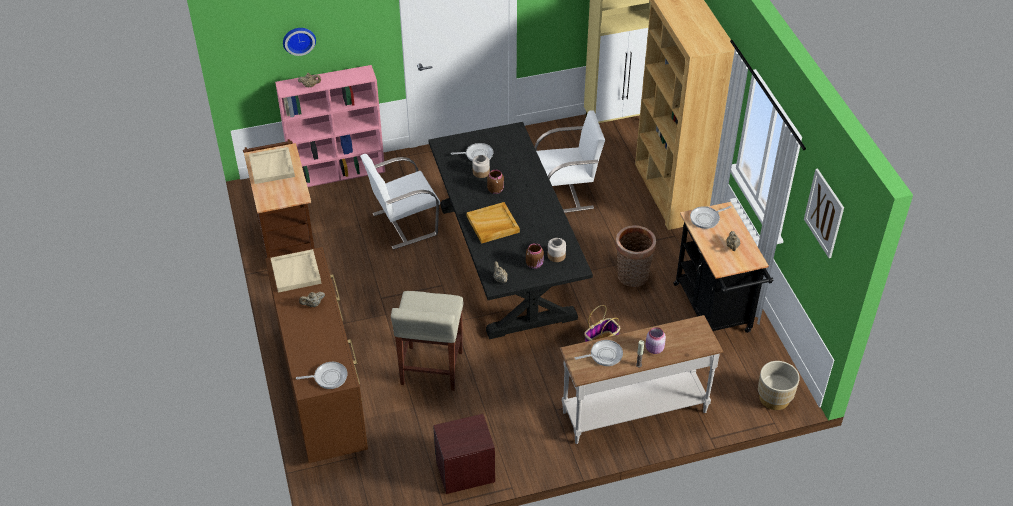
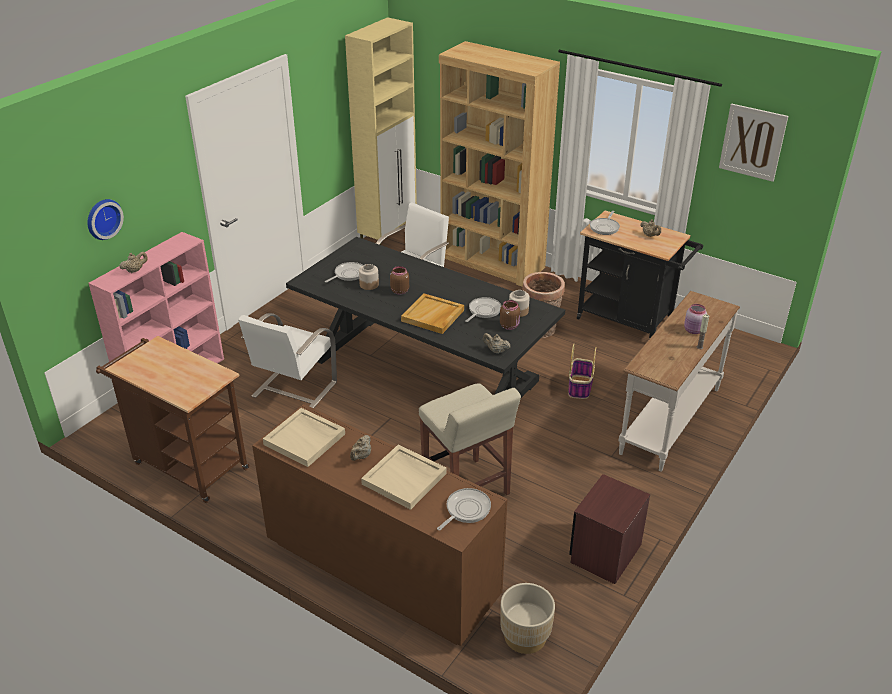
camera: 40 degrees left, 10 degrees down
beige tray [249,147,295,184] -> beige tray moved to [361,444,446,510]
frying pan [575,340,623,366] -> frying pan moved to [466,297,502,322]
beige planter [758,361,800,410] -> beige planter moved to [500,583,555,654]

